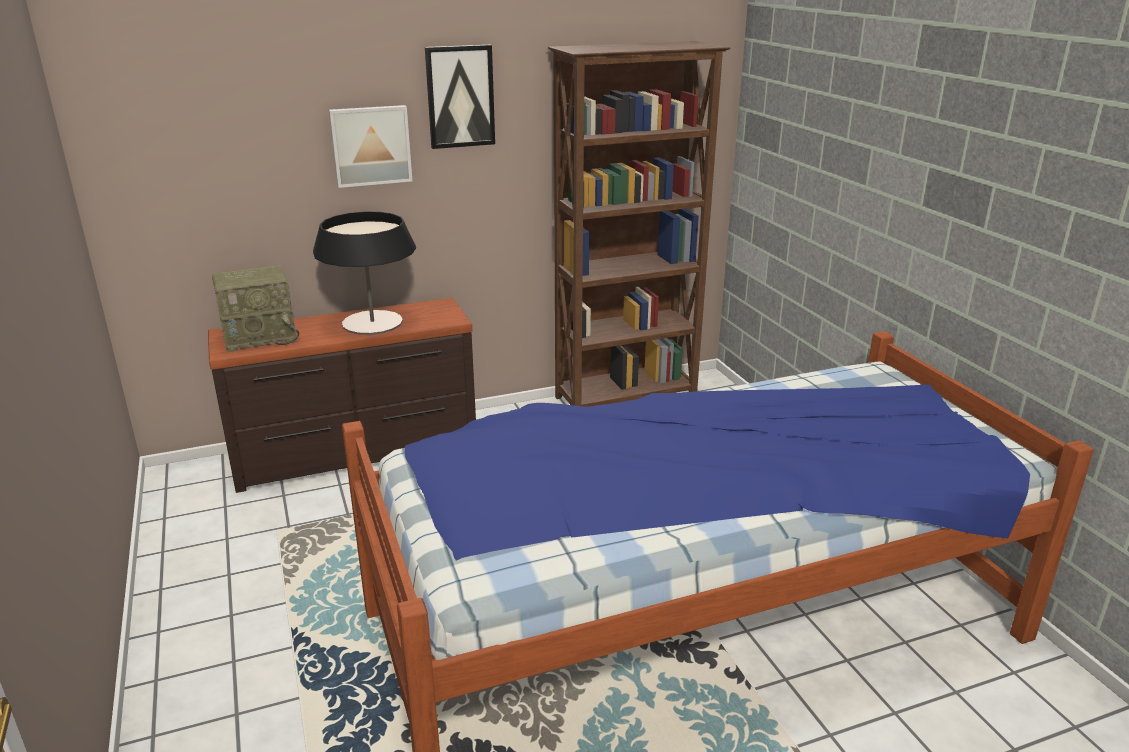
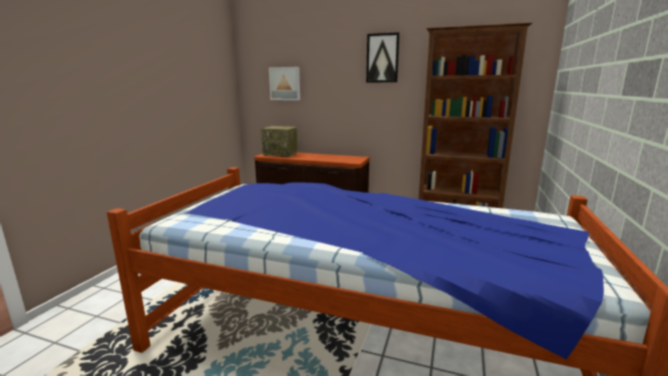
camera: 40 degrees right, 10 degrees down
table lamp [313,212,416,335] -> none
picture [329,105,412,188] -> picture moved to [269,67,300,100]

